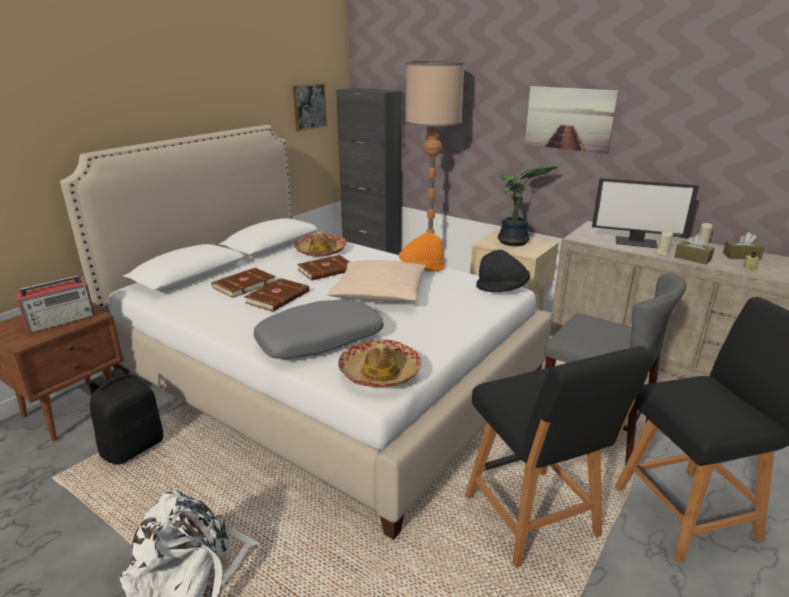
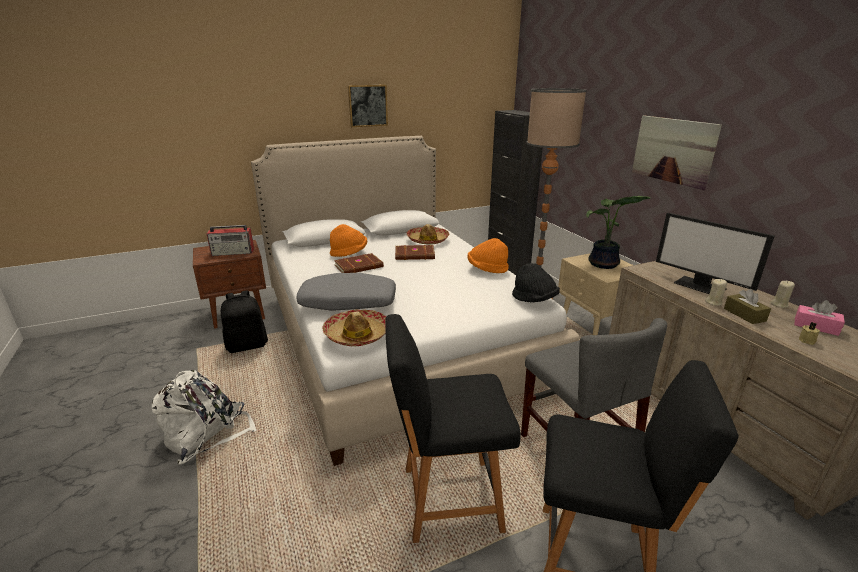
camera: 30 degrees right, 0 degrees up
brown book [212,268,275,298] -> orange hat [330,224,367,257]
picture [293,83,327,131] -> picture moved to [348,85,388,127]
beige pillow [328,260,426,302] -> none
black chair [465,346,654,568] -> black chair turned 75 degrees clockwise [385,314,521,543]
brown tissue box [723,232,765,260] -> pink tissue box [794,300,845,336]

